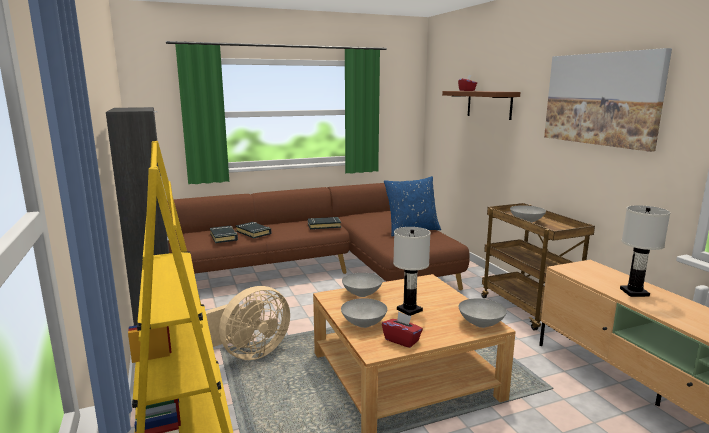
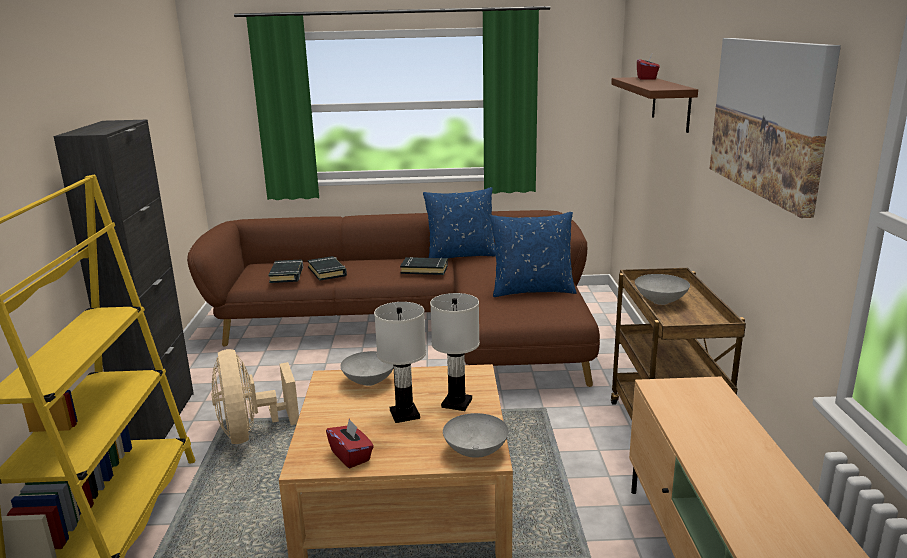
camera: 20 degrees right, 5 degrees up
beige fan [206,286,290,360] -> beige fan turned 90 degrees clockwise [211,349,299,444]
grey bowl [341,298,387,328] -> none
white table lamp [620,205,670,297] -> white table lamp moved to [430,293,480,411]
none -> blue pillow [423,187,496,258]

